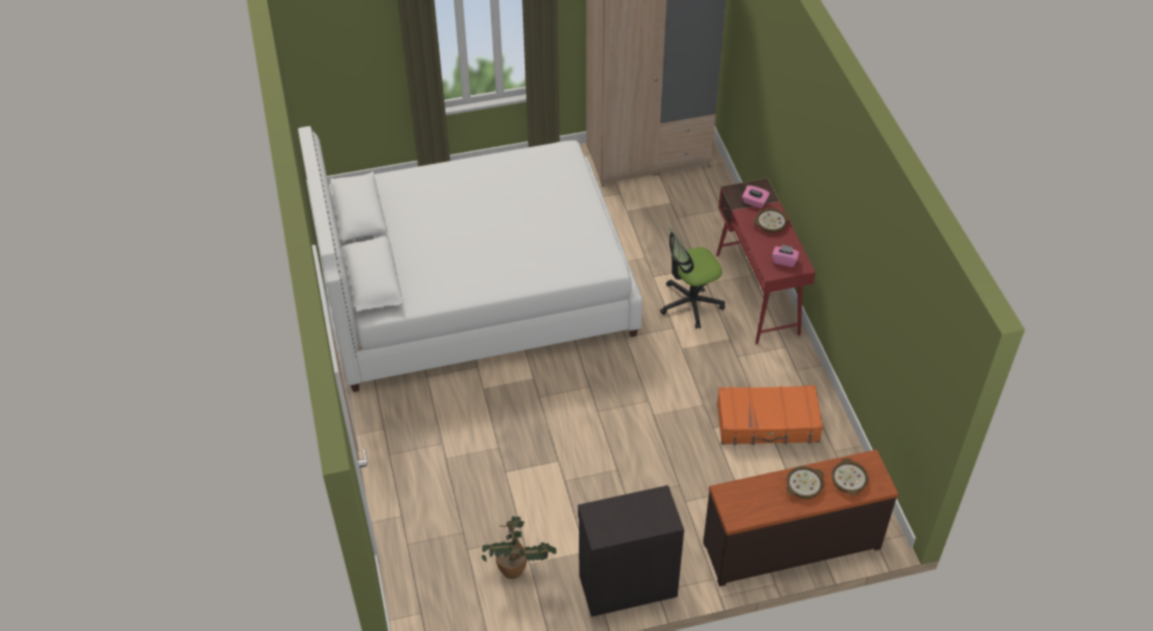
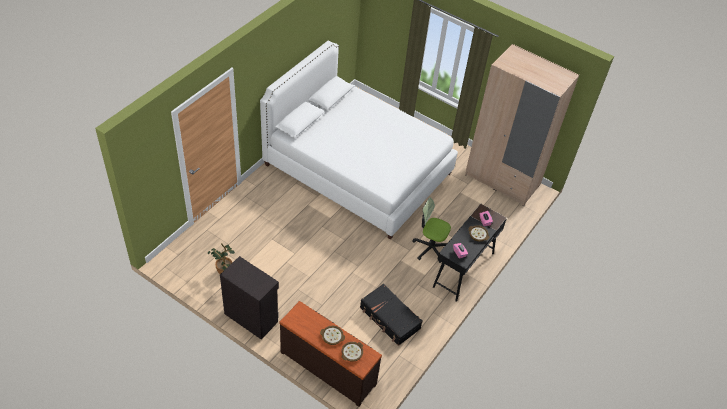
camera: 45 degrees right, 0 degrees up
red desk [716,178,815,344] -> black desk [433,204,507,302]
orange suitcase [717,385,823,445] -> black suitcase [360,284,423,346]

